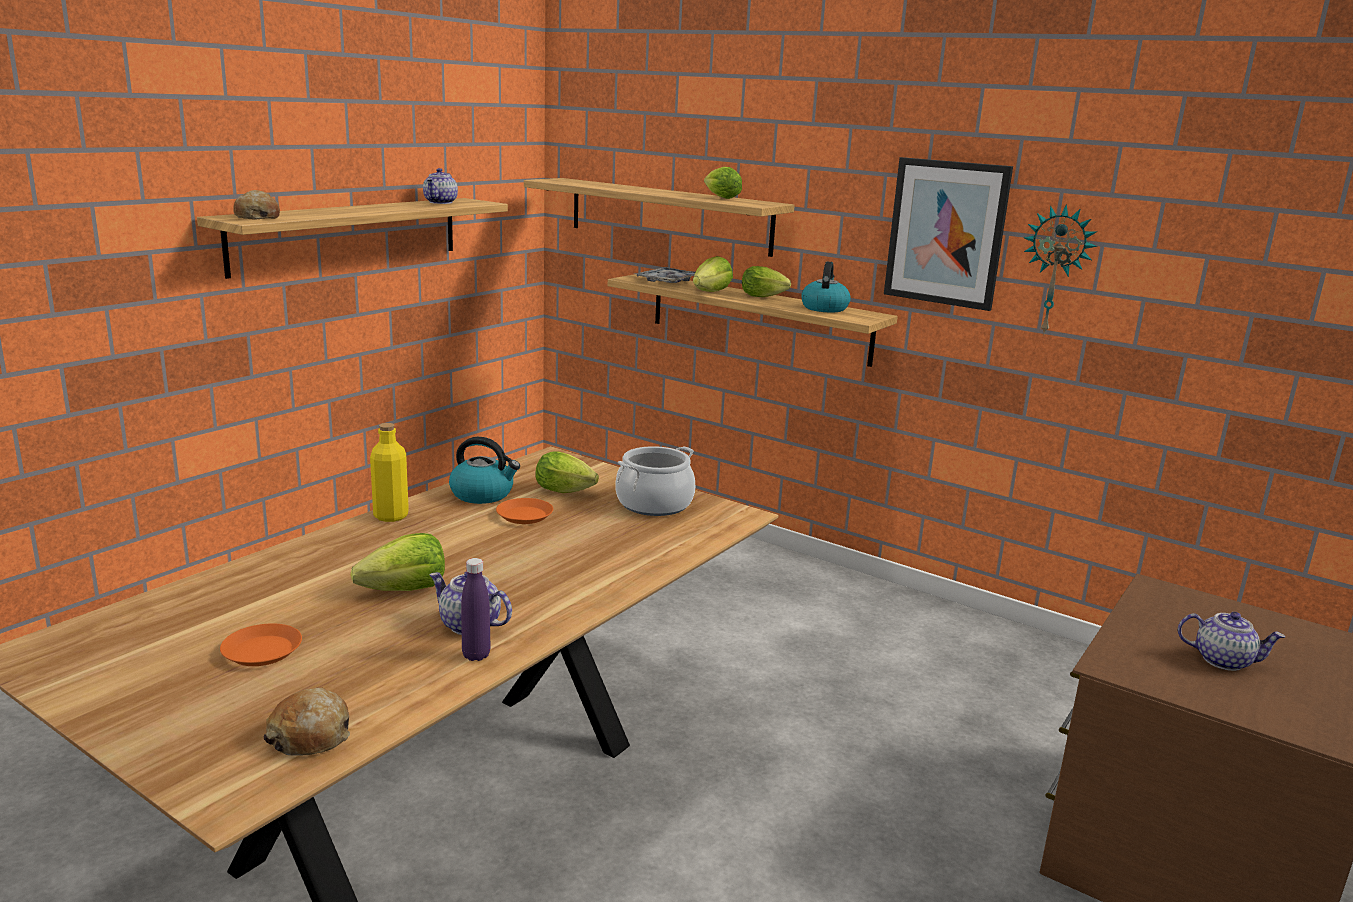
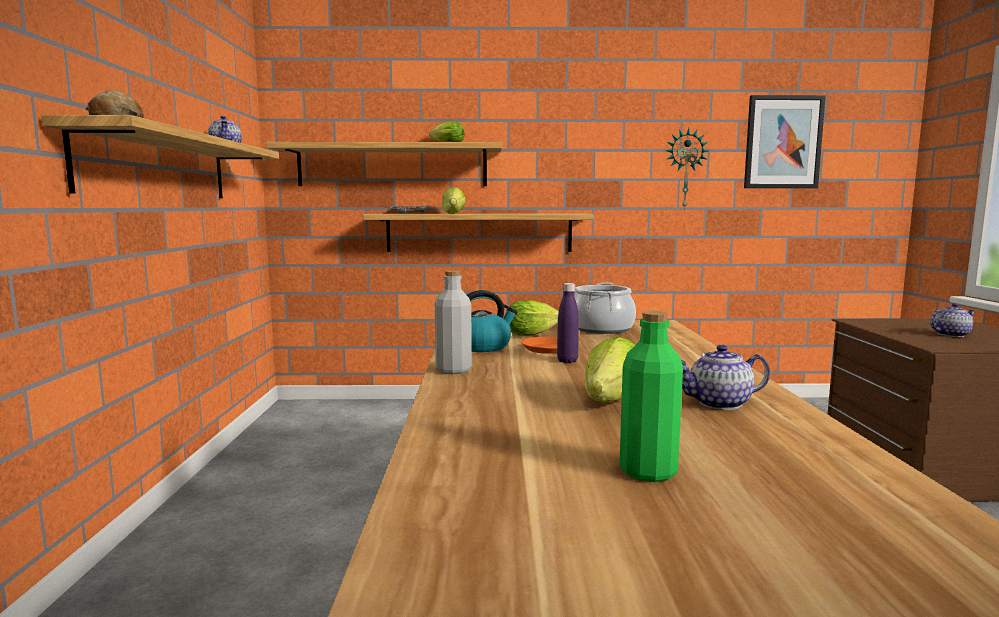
camera: 35 degrees left, 10 degrees down
orange plate [220,623,302,666] -> green bottle [619,311,683,482]
bread [264,687,350,756] -> none
yellow bottle [370,423,409,522] -> grey bottle [435,270,472,374]
purple bottle [461,558,490,661] -> purple bottle moved to [557,283,579,363]
lettuce [742,266,791,297] -> none
kettle [801,262,851,313] -> none
picture [884,157,1013,311] -> picture moved to [744,95,826,188]

